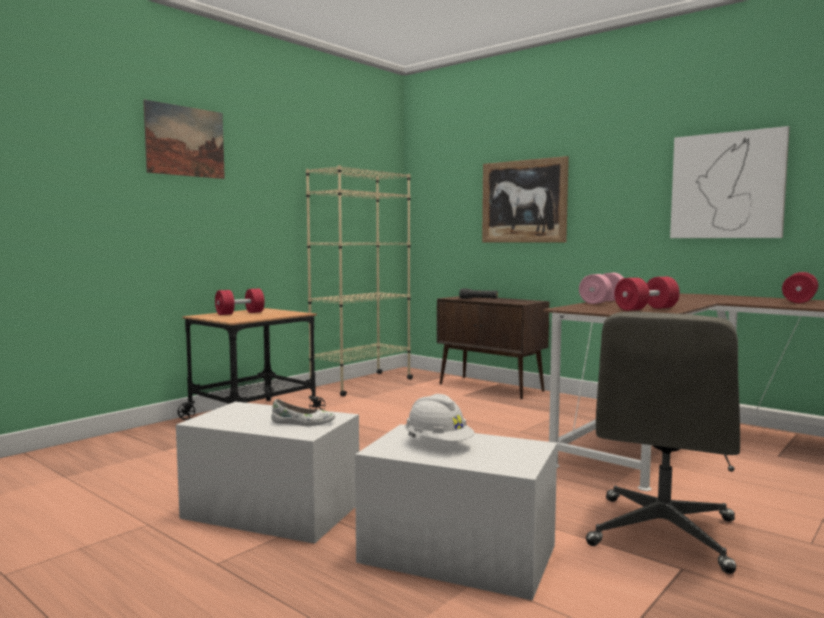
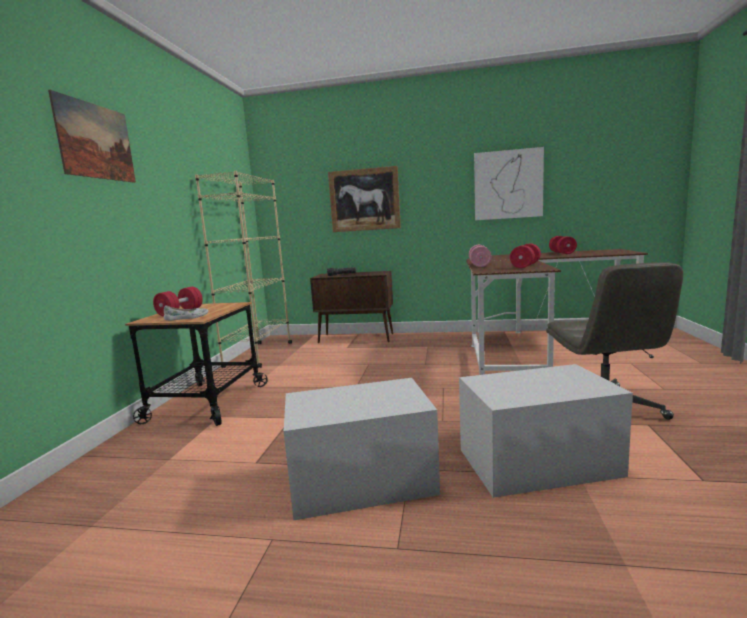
camera: 30 degrees left, 5 degrees up
white shoe [271,399,335,426] -> white shoe moved to [164,305,209,321]
white hard hat [405,394,474,441] -> none

